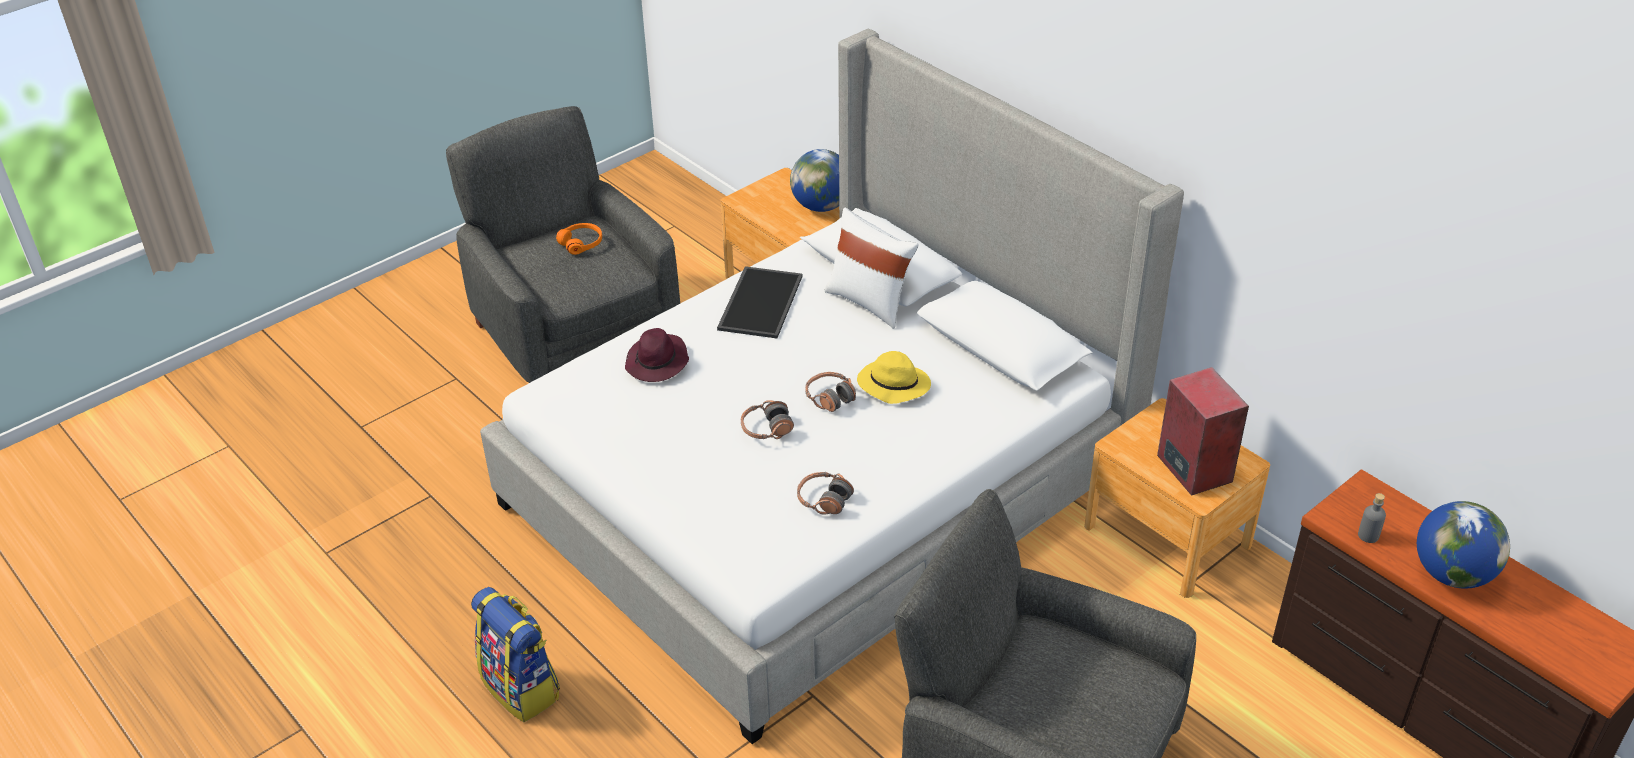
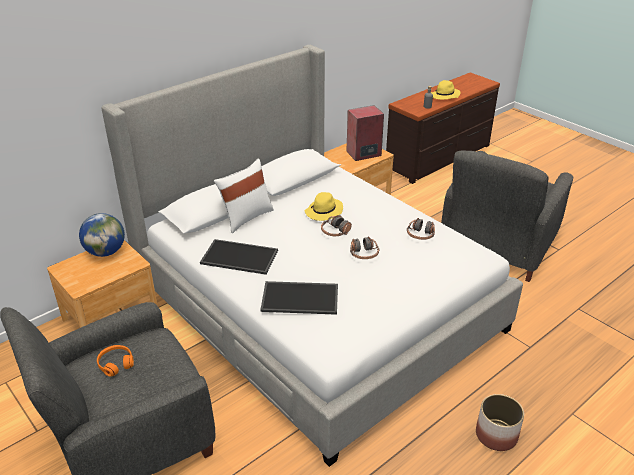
camera: 90 degrees left, 5 degrees down
backpack [471,587,560,722] -> planter [476,394,524,451]
purple hat [625,328,689,382] -> tray [260,281,338,315]
globe [1417,501,1510,588] -> yellow hat [431,80,460,100]

